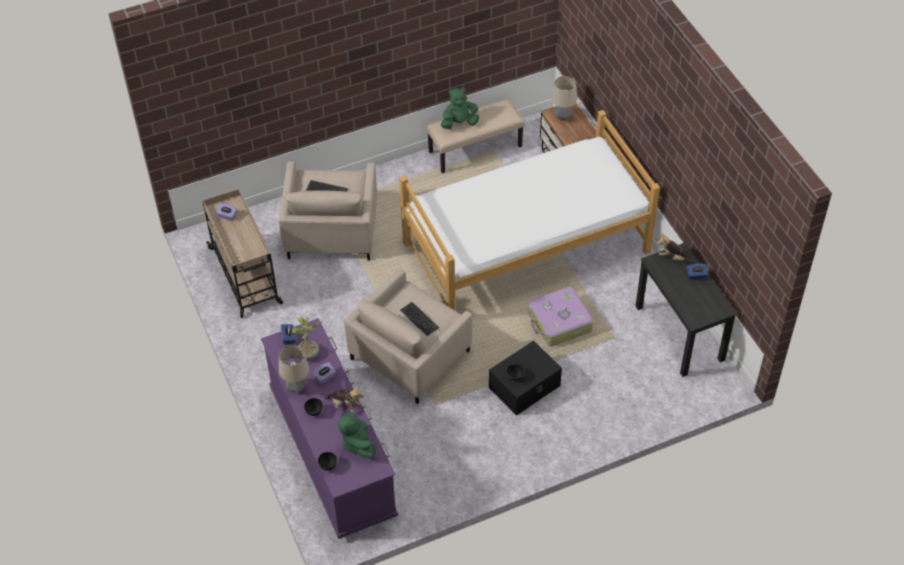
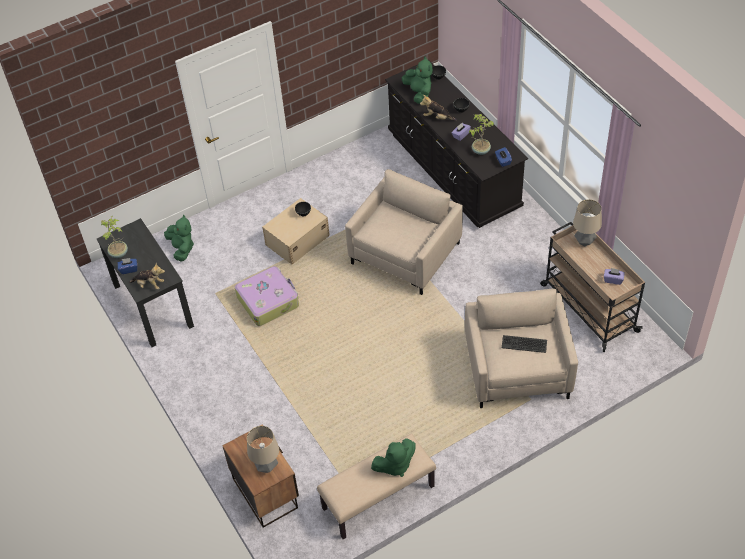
camera: 175 degrees right, 0 degrees up
purple dresser [261,318,398,539] -> black dresser [385,63,528,228]
table lamp [279,345,309,392] -> table lamp moved to [573,199,602,246]
bed [399,110,660,310] -> none
keyboard [400,302,439,336] -> none
black storage box [489,341,562,415] -> beige storage box [262,198,330,265]
none -> potted plant [101,216,128,258]
none -> green plush toy [164,215,194,262]

